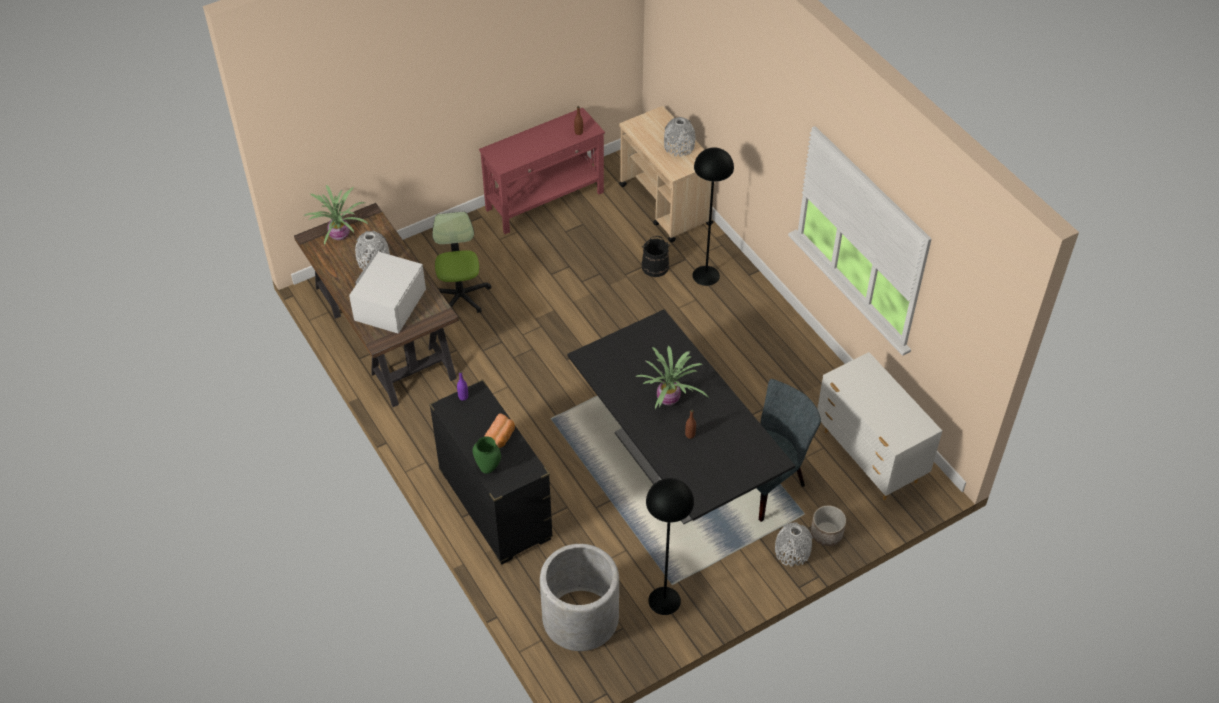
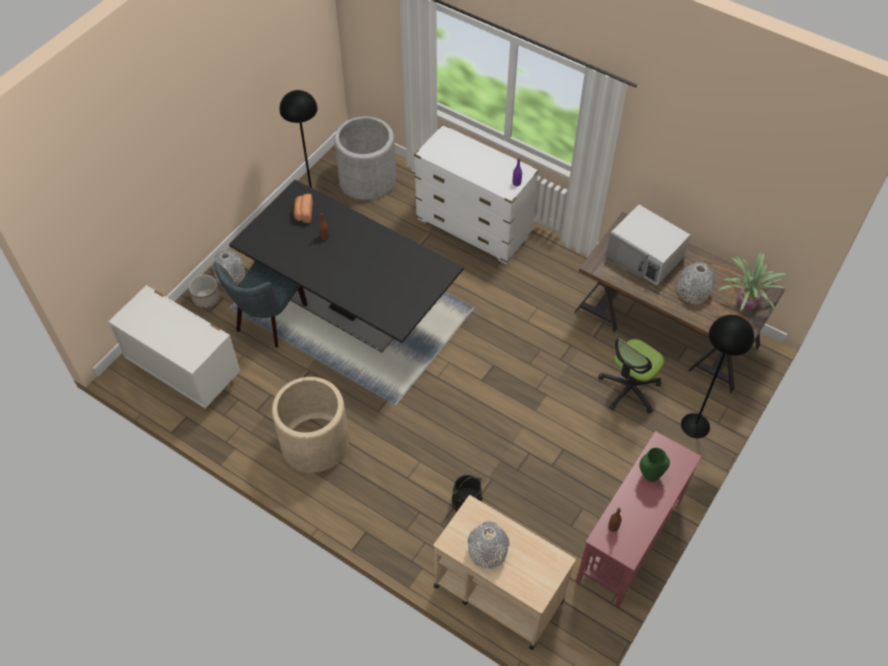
camera: 155 degrees right, 5 degrees up
white microwave [349,251,426,334] -> white microwave turned 135 degrees clockwise [606,205,690,285]
black dresser [429,379,553,564] -> white dresser [414,124,539,265]
office chair [432,211,491,313] -> office chair turned 75 degrees clockwise [598,338,664,414]
green vase [473,436,501,474] -> green vase moved to [639,448,670,482]
bread [484,413,515,448] -> bread moved to [293,194,313,223]
potted plant [635,346,708,409] -> none
black floor lamp [692,147,734,286] -> black floor lamp moved to [681,315,754,438]
none -> beige planter [272,377,349,473]

